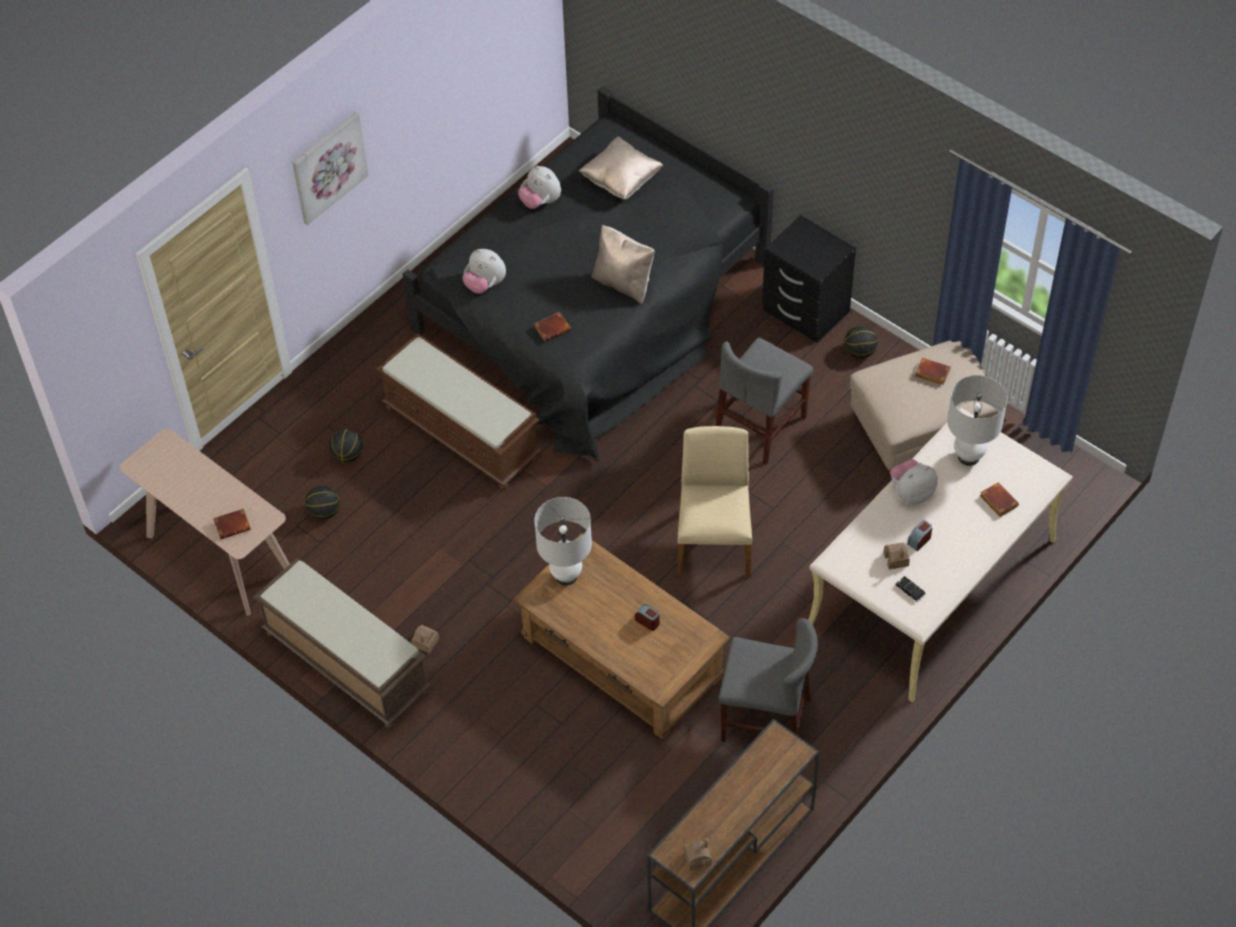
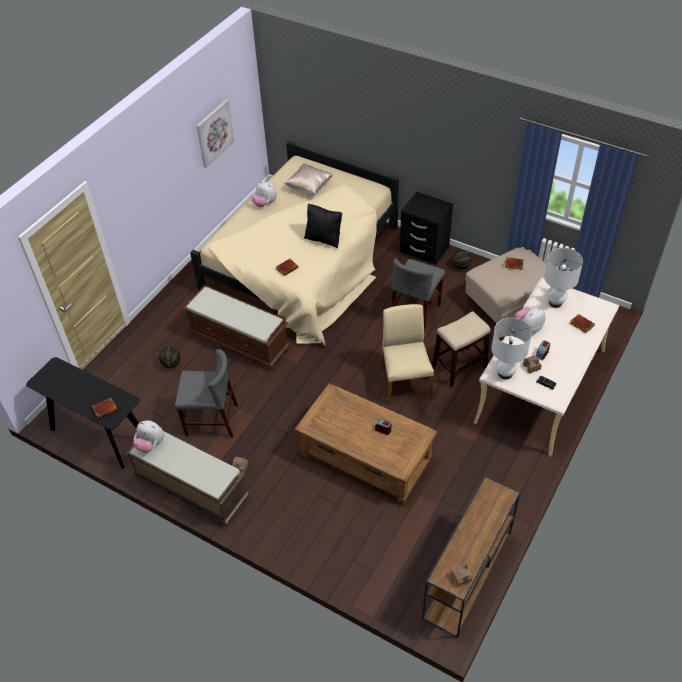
camera: 10 degrees left, 5 degrees down
beige console table [120,429,290,616] -> black console table [26,357,140,469]
picture [292,112,369,225] -> picture moved to [196,100,234,168]
basketball [305,485,340,520] -> none
black bed [403,86,774,462] -> beige bed [190,141,399,345]
plush toy [463,249,506,294] -> plush toy moved to [133,421,164,453]
white table lamp [534,497,592,585] -> white table lamp moved to [491,318,532,379]
beige pillow [591,225,655,304] -> black pillow [304,204,342,249]
grey chair [719,618,818,742] -> grey chair moved to [175,349,238,438]
none -> stool [432,311,491,387]

